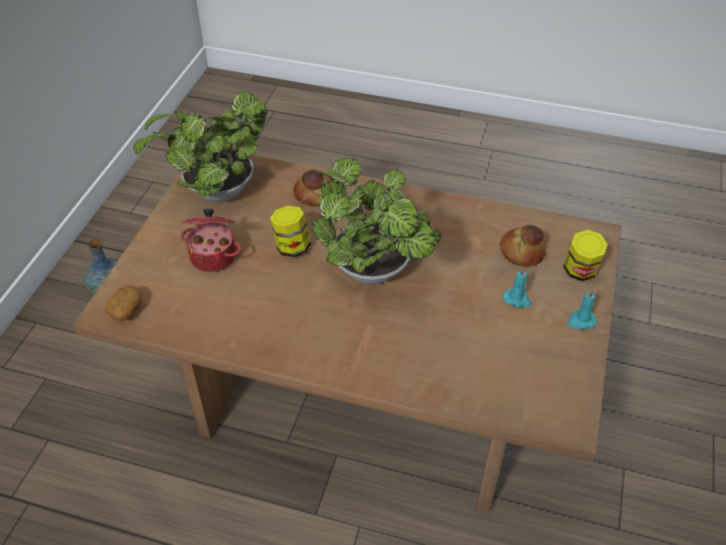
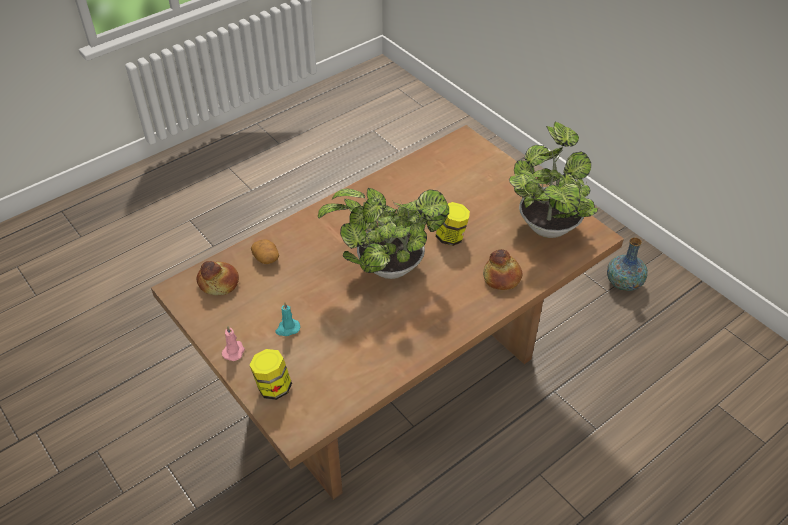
camera: 125 degrees right, 0 degrees up
potato [106,285,141,321] -> potato moved to [251,239,279,264]
cooking pot [181,209,241,272] -> none
bread [500,225,545,267] -> bread moved to [197,261,239,295]
turquoise candle [567,290,596,330] -> pink candle [222,326,245,361]

